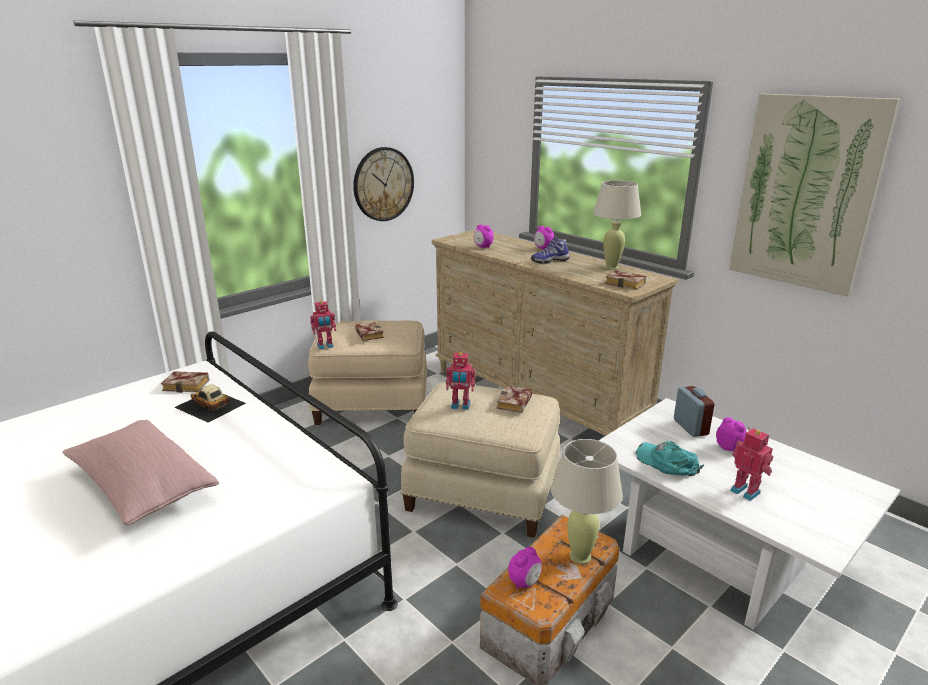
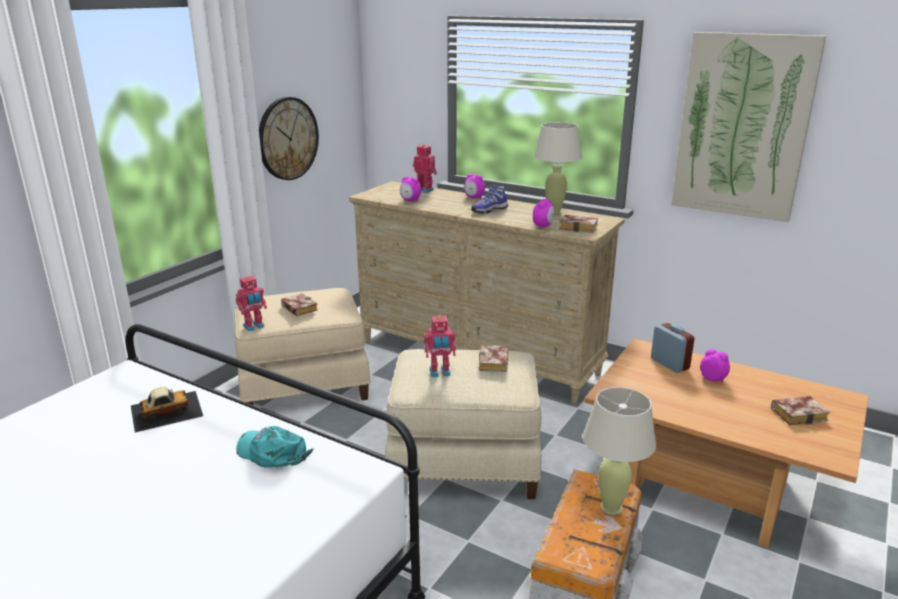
camera: 15 degrees left, 0 degrees up
pink pillow [62,420,219,525] -> none
book [161,371,209,393] -> book moved to [771,396,830,425]
toy car [175,384,246,423] -> toy car turned 135 degrees clockwise [131,387,203,432]
alarm clock [508,547,542,589] -> alarm clock moved to [533,199,555,228]
white coffee table [598,398,900,630] -> brown coffee table [584,338,869,548]
turquoise cap [636,441,704,476] -> turquoise cap moved to [236,426,313,467]
toy robot [730,427,773,501] -> toy robot moved to [413,144,437,193]

